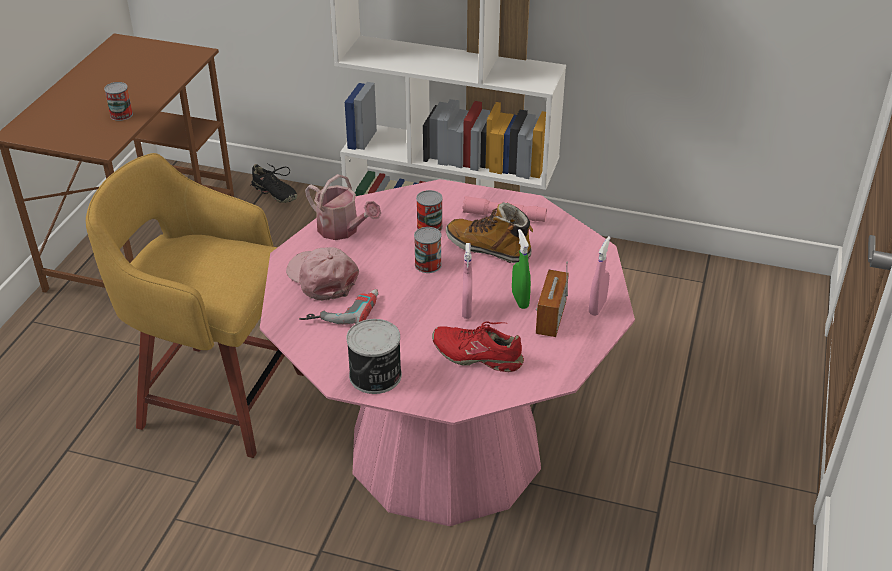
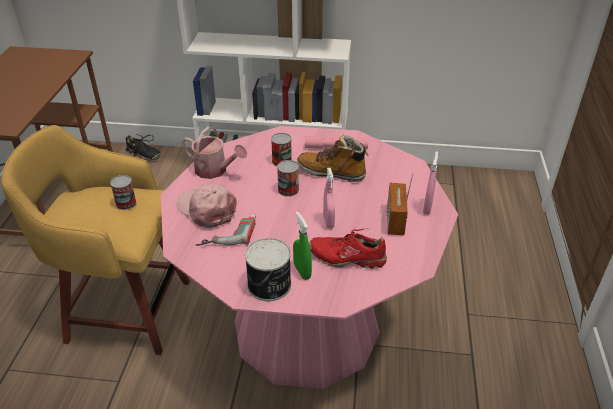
camera: 10 degrees left, 0 degrees up
can [104,82,133,121] -> can moved to [110,175,137,210]
green spray bottle [512,229,531,309] -> green spray bottle moved to [293,211,312,280]

